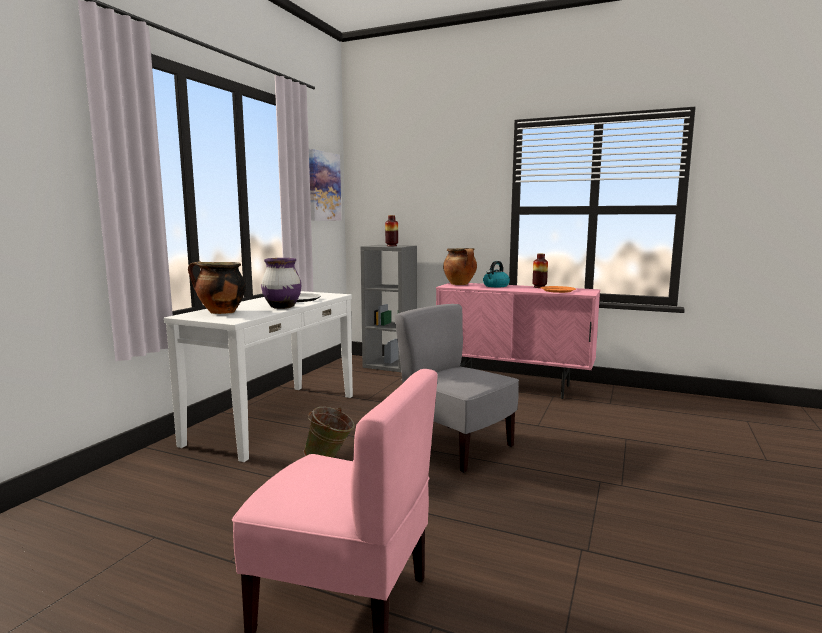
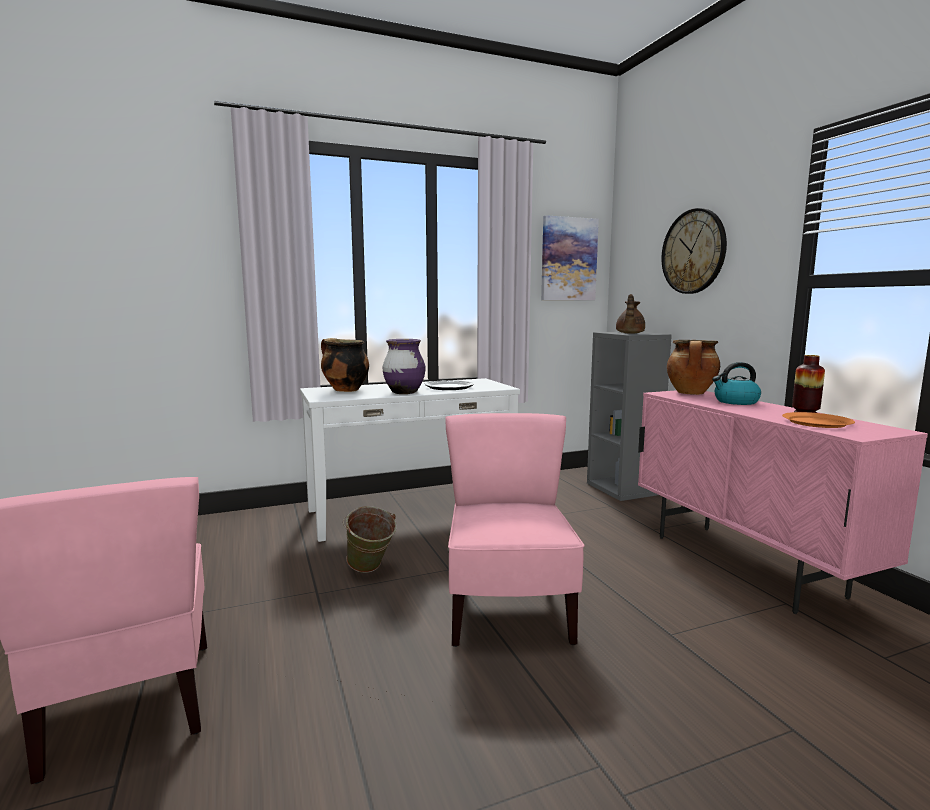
camera: 45 degrees right, 0 degrees up
vase [385,215,398,246] -> brown teapot [616,294,645,334]
grey chair [394,304,519,473] -> pink chair [445,413,584,647]
none -> wall clock [662,208,727,294]

